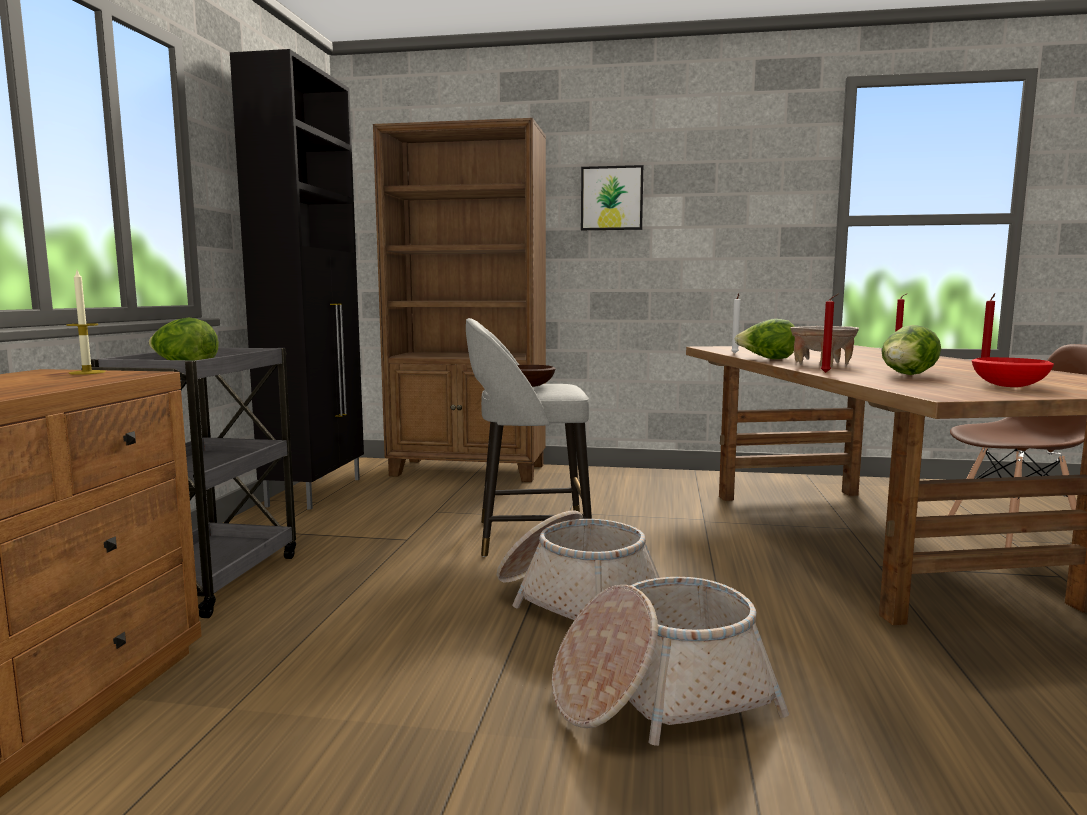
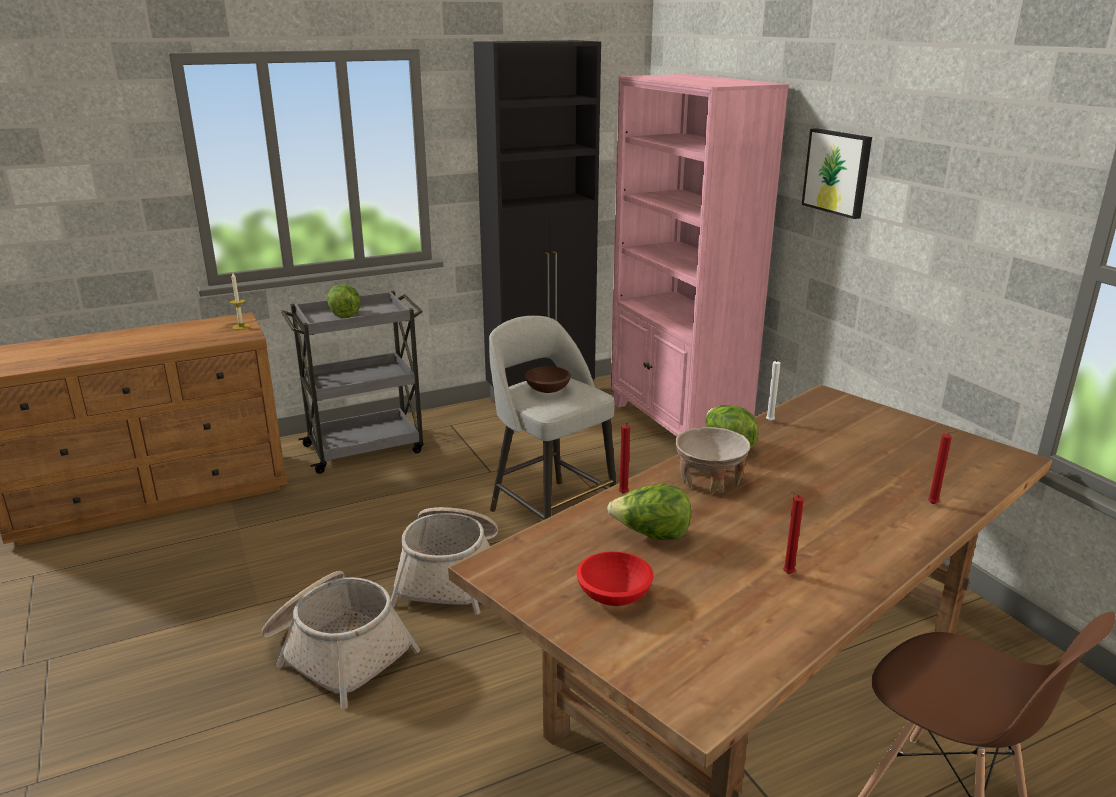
camera: 55 degrees right, 15 degrees up
brown bookcase [373,118,546,482] -> pink bookcase [610,74,789,437]

